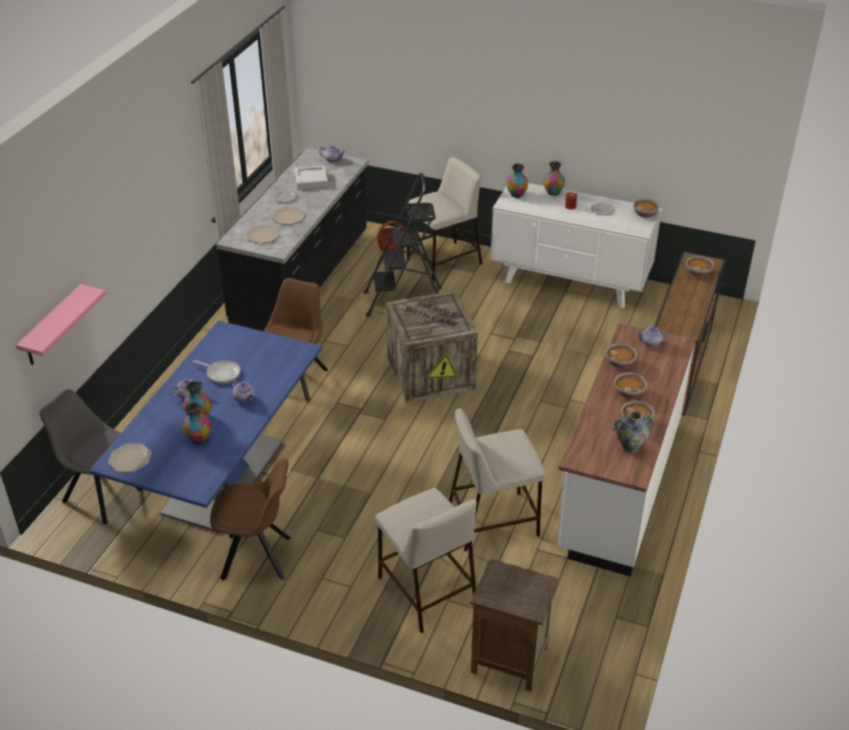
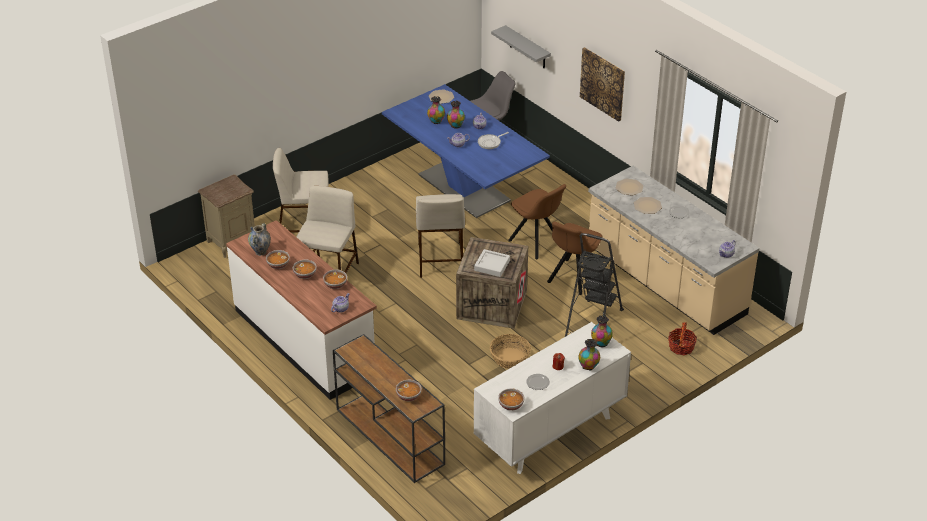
camera: 120 degrees right, 0 degrees up
pink shelf [16,284,106,365] -> grey shelf [491,25,551,69]
brown chair [210,458,291,580] -> brown chair moved to [547,221,602,295]
black counter [216,148,368,331] -> beige counter [588,166,760,335]
grey tray [295,166,328,190] -> grey tray moved to [474,249,510,277]
beige stool [407,157,482,282] -> beige stool moved to [416,194,465,278]
none -> basket [490,334,531,369]
none -> picture [580,47,625,122]

